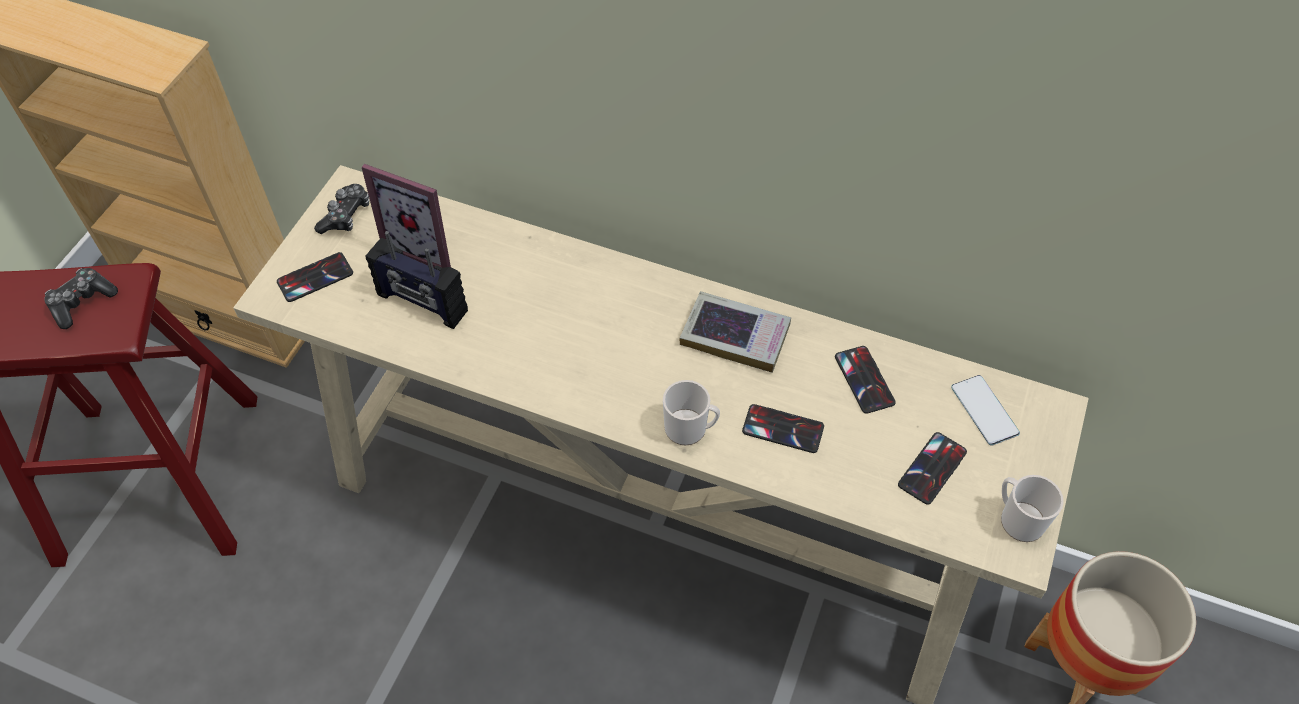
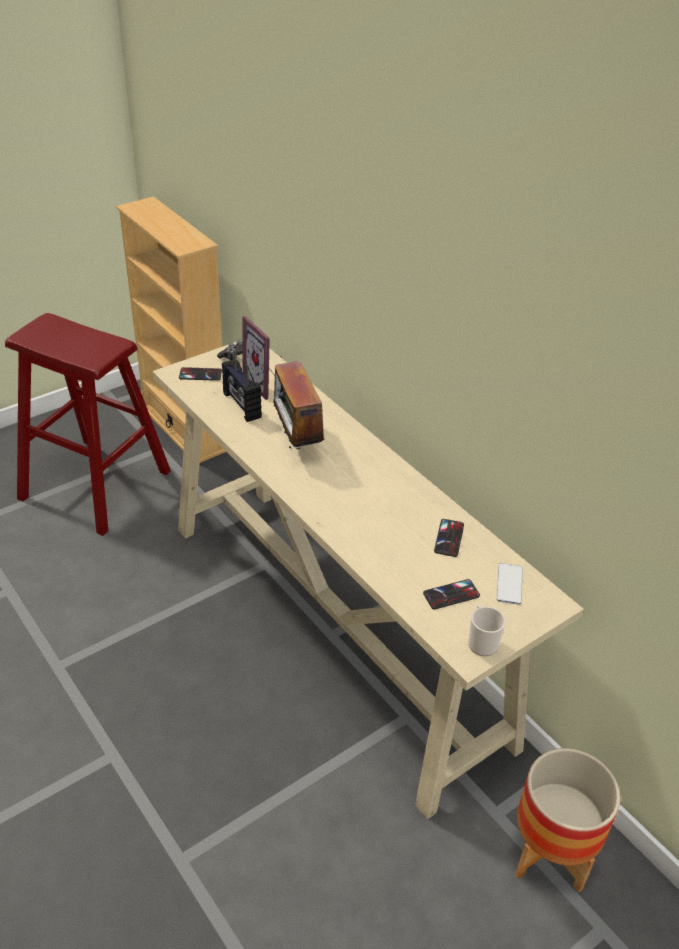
camera: 30 degrees right, 15 degrees down
game controller [44,268,118,329] -> none
mug [663,380,720,445] -> none
book [680,291,791,373] -> none
phone [742,404,824,453] -> none
none -> radio [264,356,324,450]

